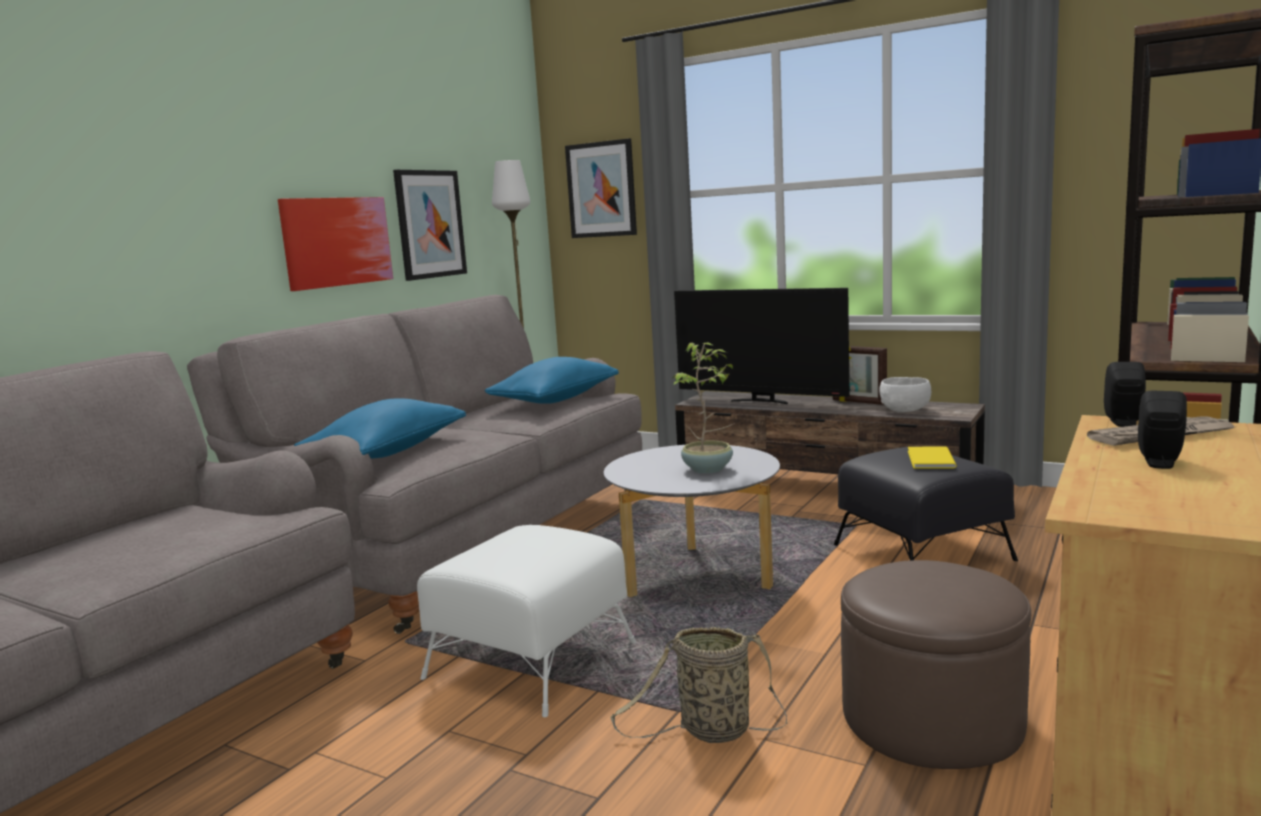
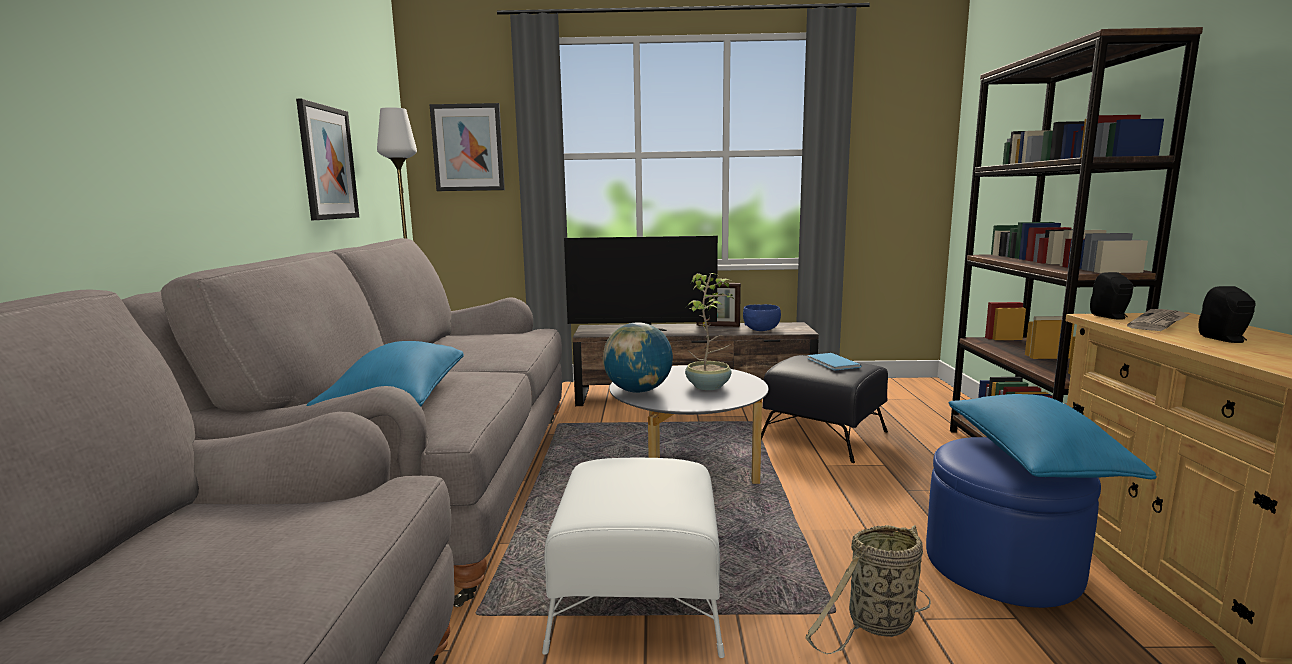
camera: 30 degrees left, 0 degrees up
picture [278,197,393,291] -> none
blue pillow [485,357,619,404] -> blue pillow moved to [948,394,1157,479]
brown ottoman [841,560,1031,769] -> blue ottoman [926,437,1101,608]
white bowl [879,377,931,412] -> blue bowl [743,304,781,331]
yellow book [908,446,957,468] -> blue book [807,353,862,370]
none -> globe [603,322,673,393]

